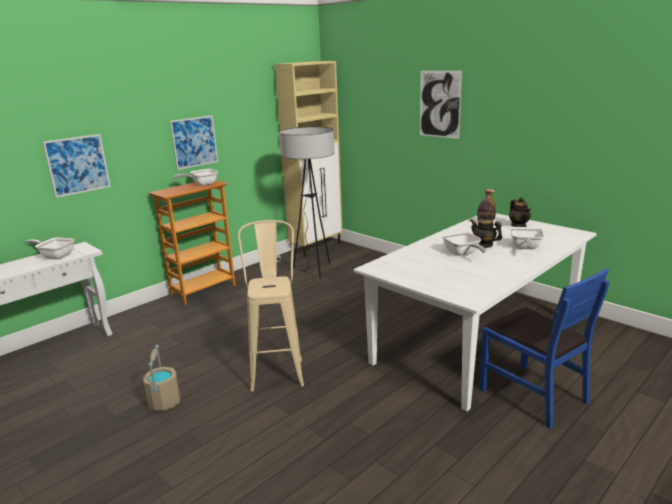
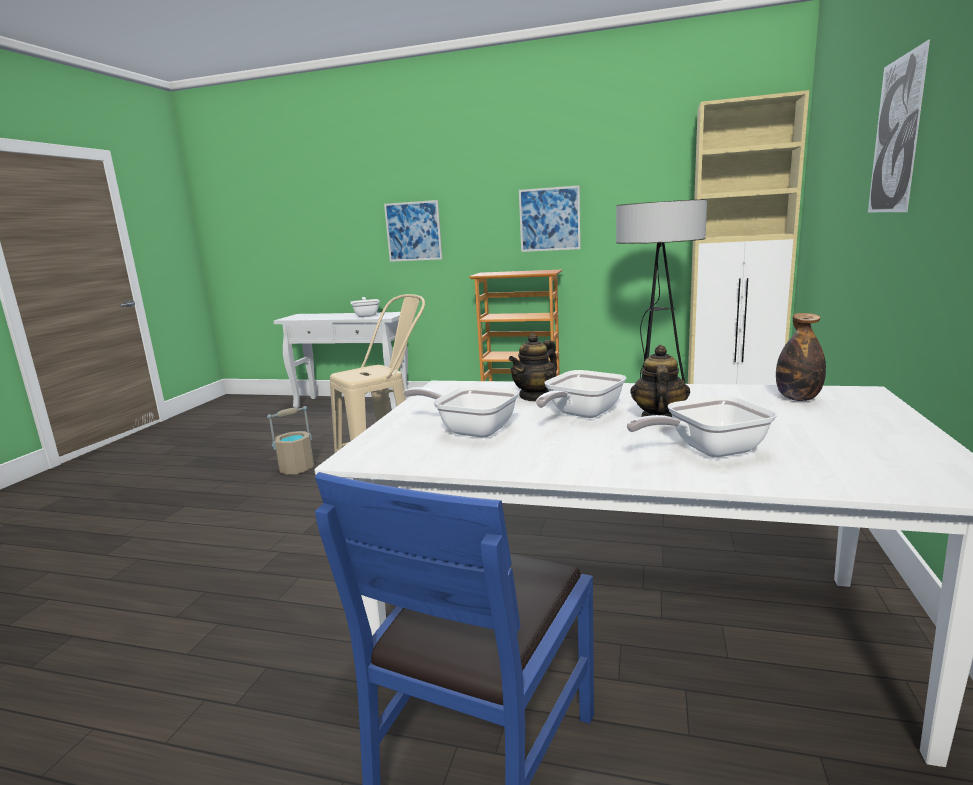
camera: 60 degrees right, 5 degrees down
frying pan [174,169,218,186] -> frying pan moved to [403,386,519,438]
teapot [509,197,531,227] -> teapot moved to [508,333,557,402]

